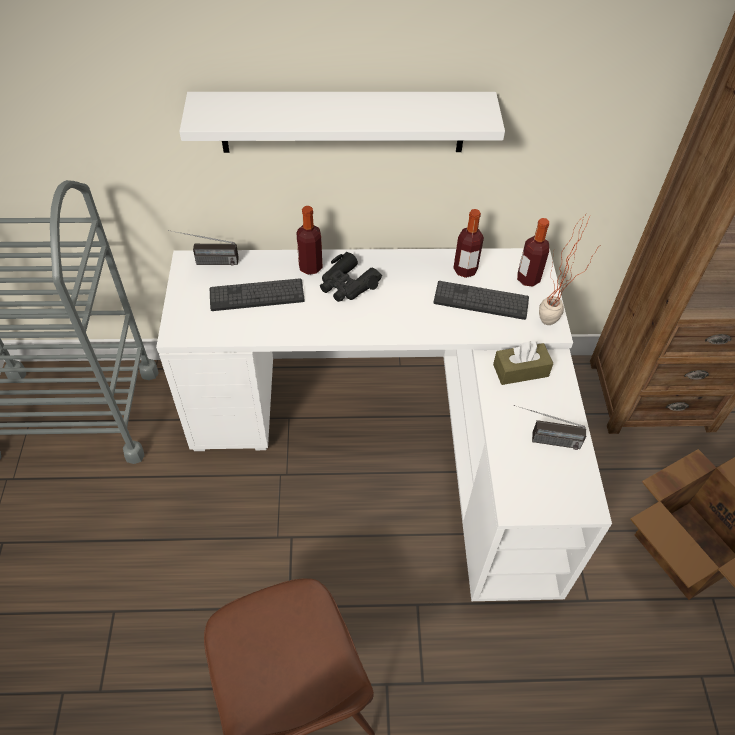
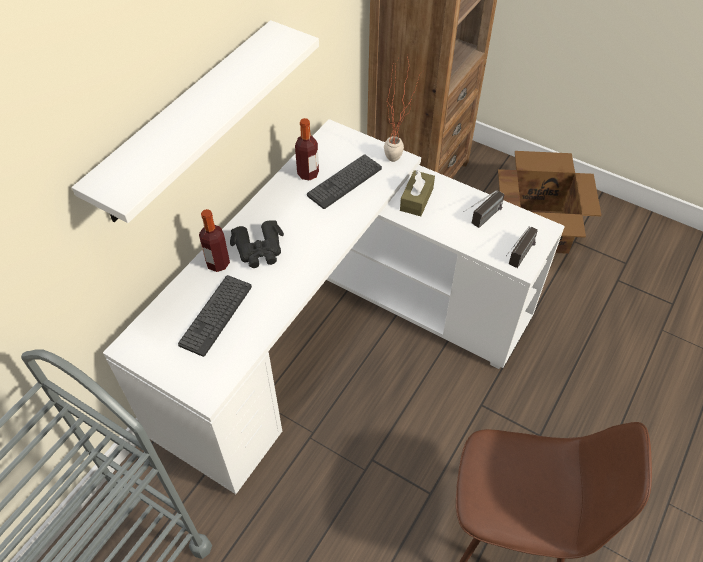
camera: 55 degrees left, 0 degrees up
radio [168,230,239,266] -> radio moved to [506,226,538,268]
bottle [517,218,549,287] -> none

